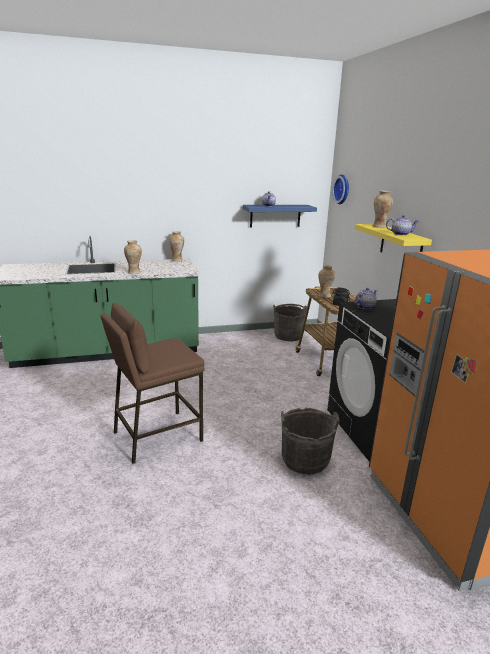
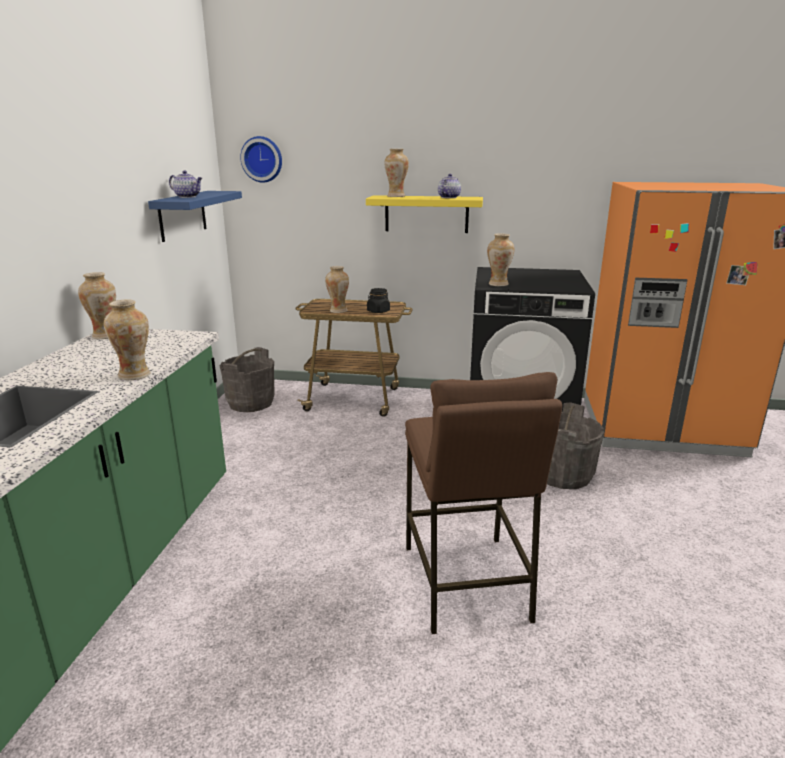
camera: 65 degrees left, 0 degrees up
teapot [354,288,378,309] -> vase [487,234,515,286]

